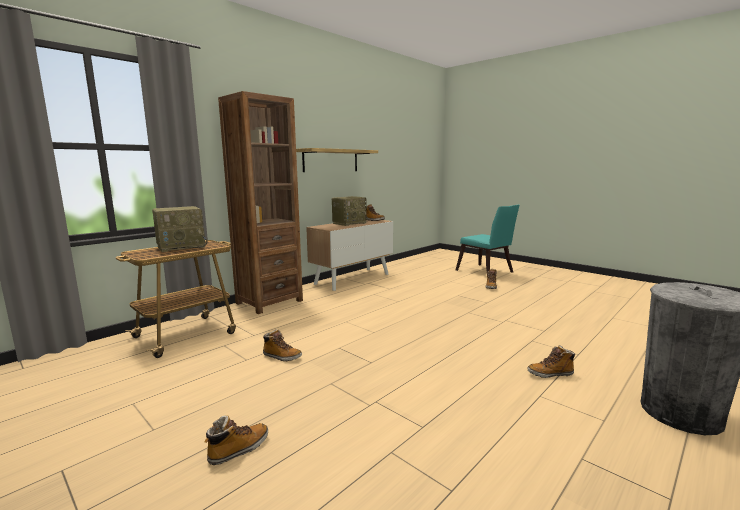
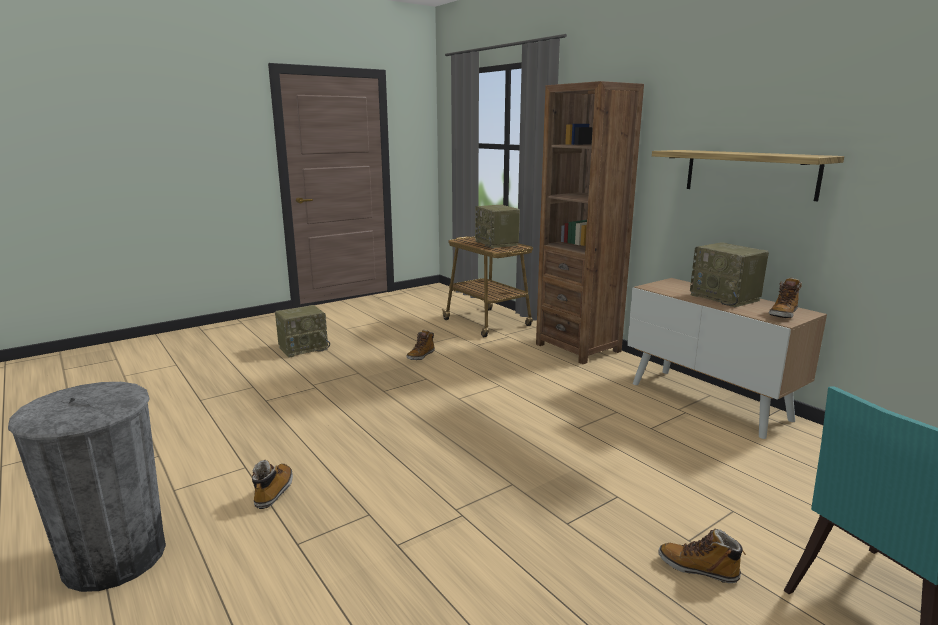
camera: 100 degrees right, 5 degrees up
boot [204,415,268,465] -> radio [275,305,330,357]

